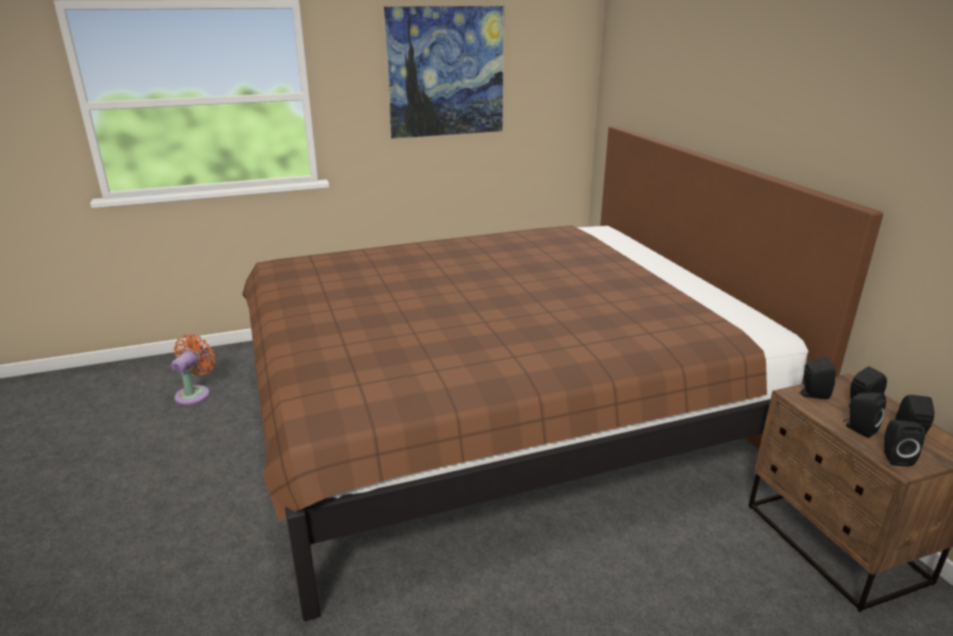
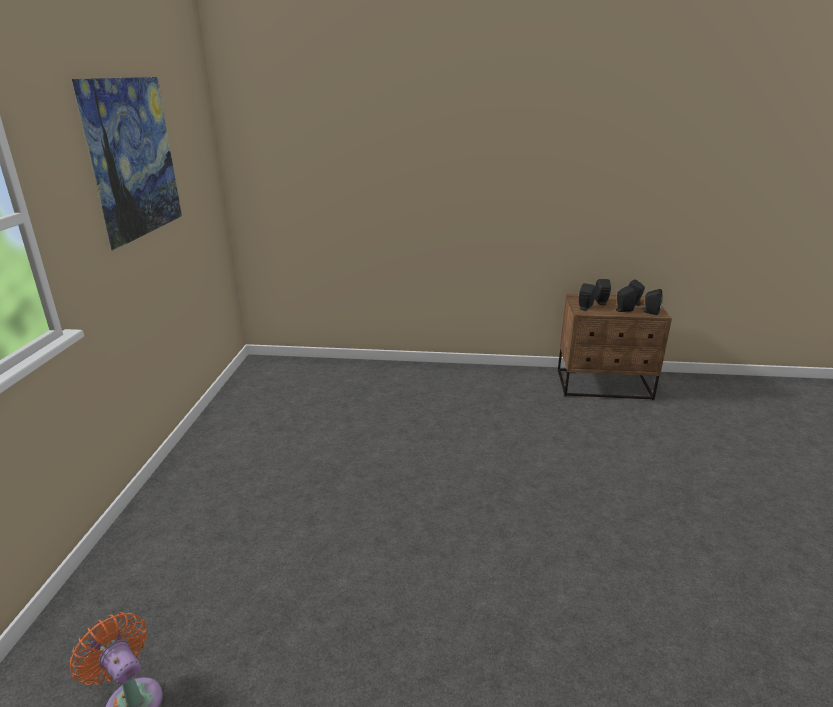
camera: 65 degrees left, 0 degrees up
brown bed [242,126,883,621] -> none

